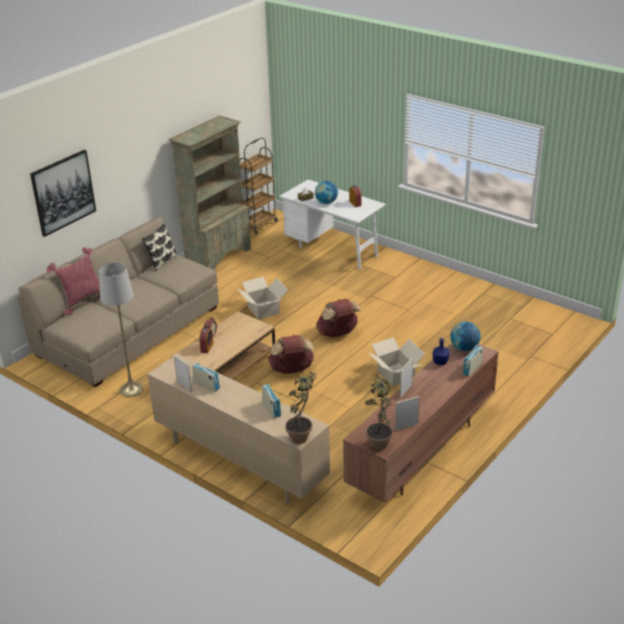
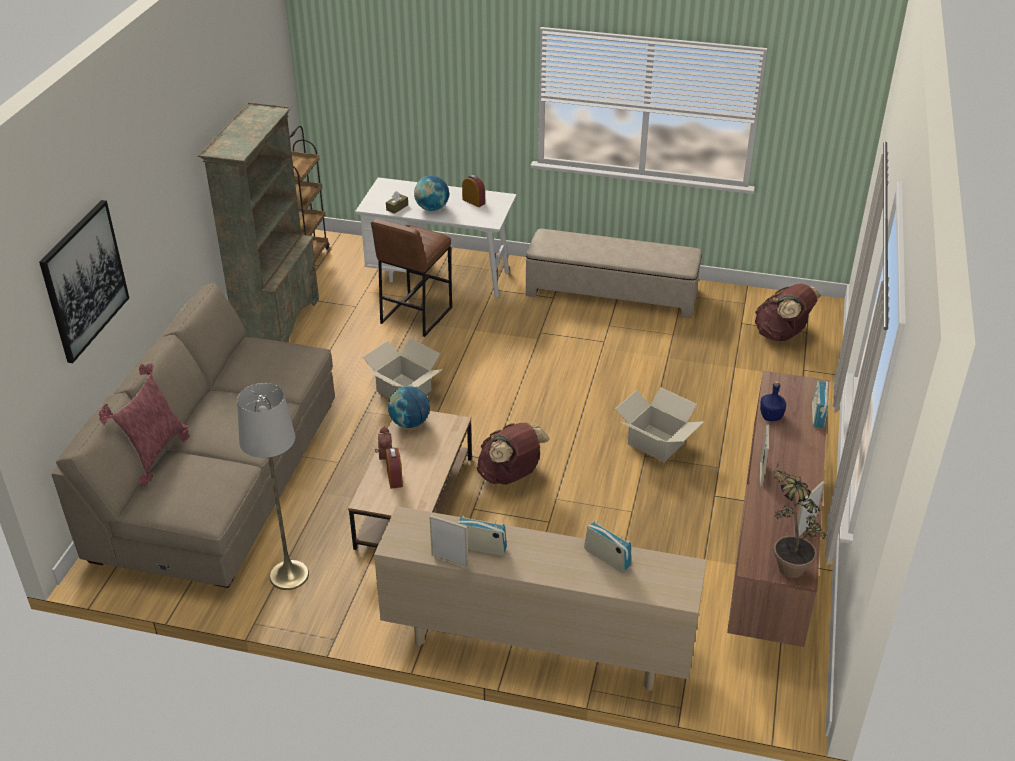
camera: 25 degrees left, 5 degrees up
pillow [142,223,178,271] -> none
potted plant [285,370,317,444] -> none
brown backpack [316,299,361,338] -> brown backpack moved to [755,284,821,341]
globe [451,321,480,351] -> globe moved to [388,386,430,428]
none -> brown stool [371,219,452,337]
none -> beige bench [526,229,702,318]

